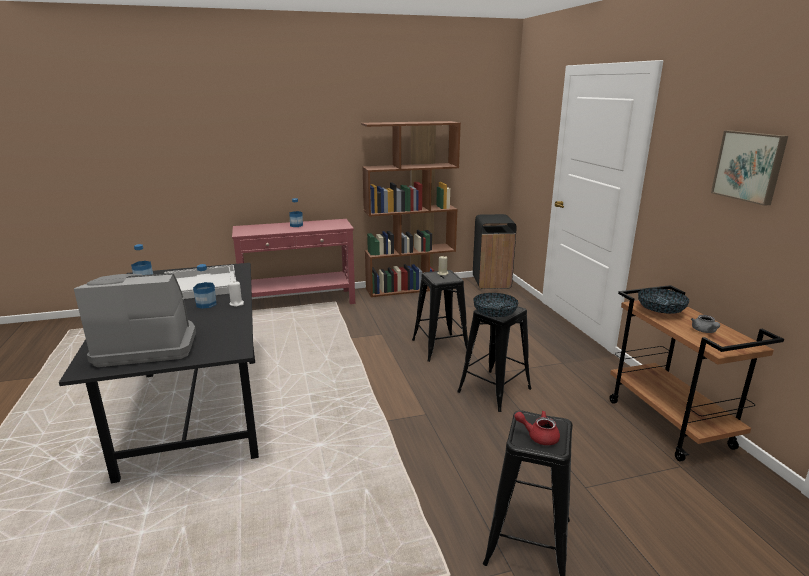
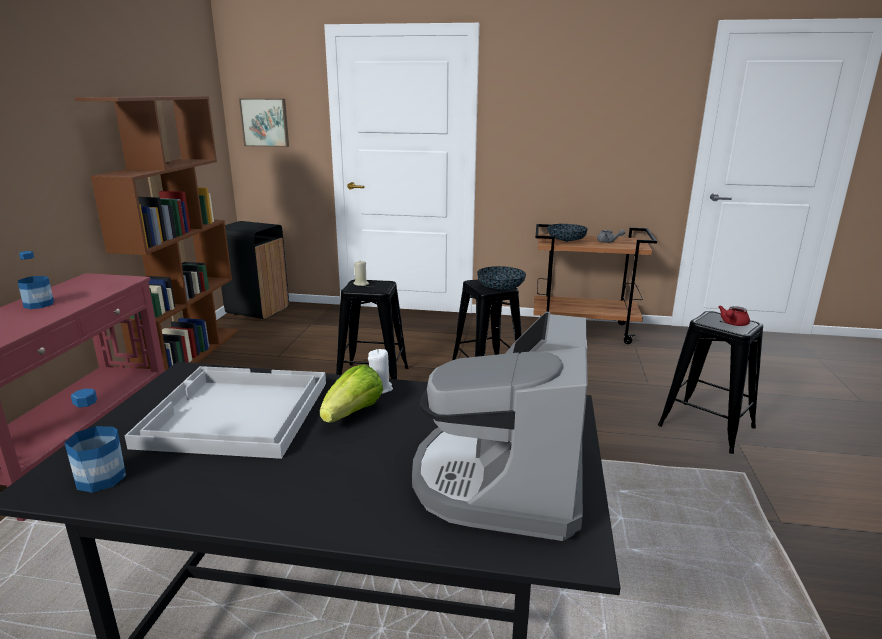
camera: 65 degrees left, 0 degrees up
bottle [193,264,217,309] -> lettuce [320,364,383,423]
picture [711,130,788,206] -> picture moved to [239,98,289,147]

